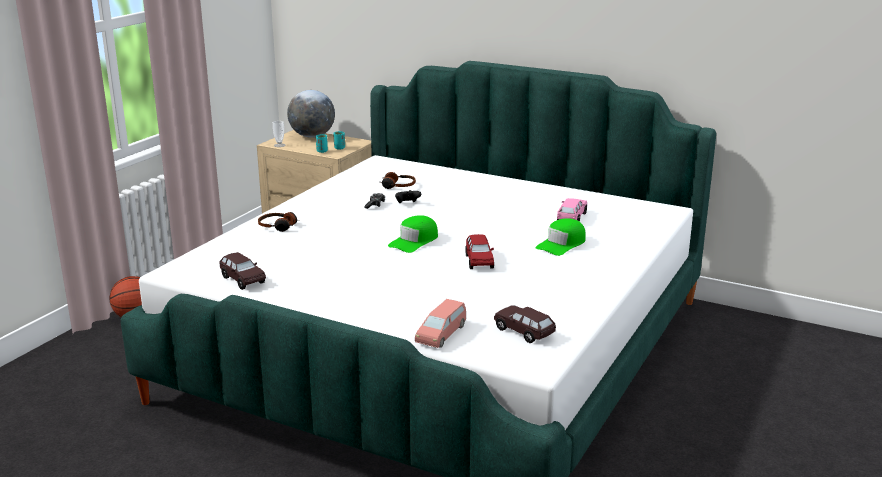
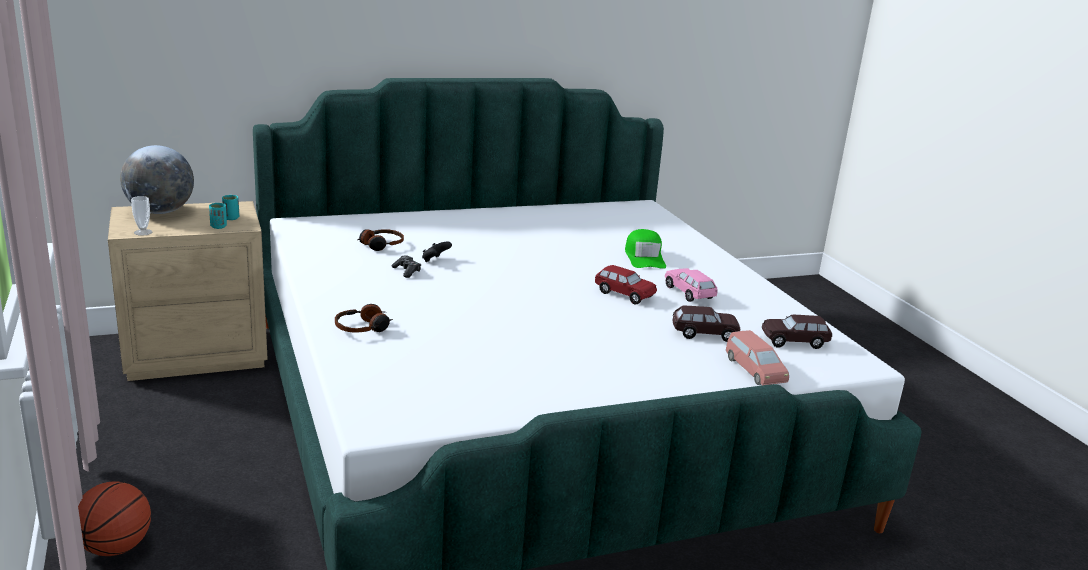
camera: 50 degrees left, 0 degrees up
brown toy car [219,252,266,290] -> brown toy car moved to [673,306,740,342]
green cap [388,215,438,253] -> none
pink toy car [557,198,587,222] -> pink toy car moved to [665,268,718,302]

